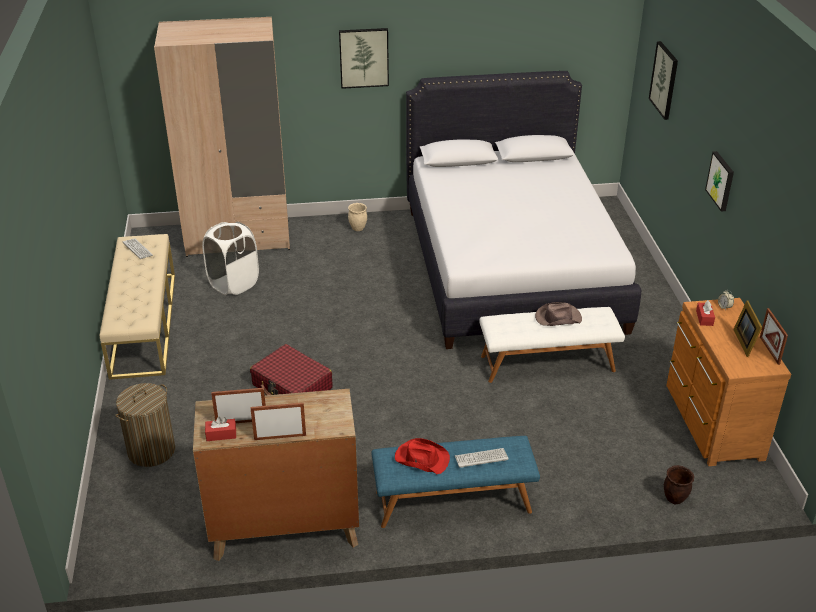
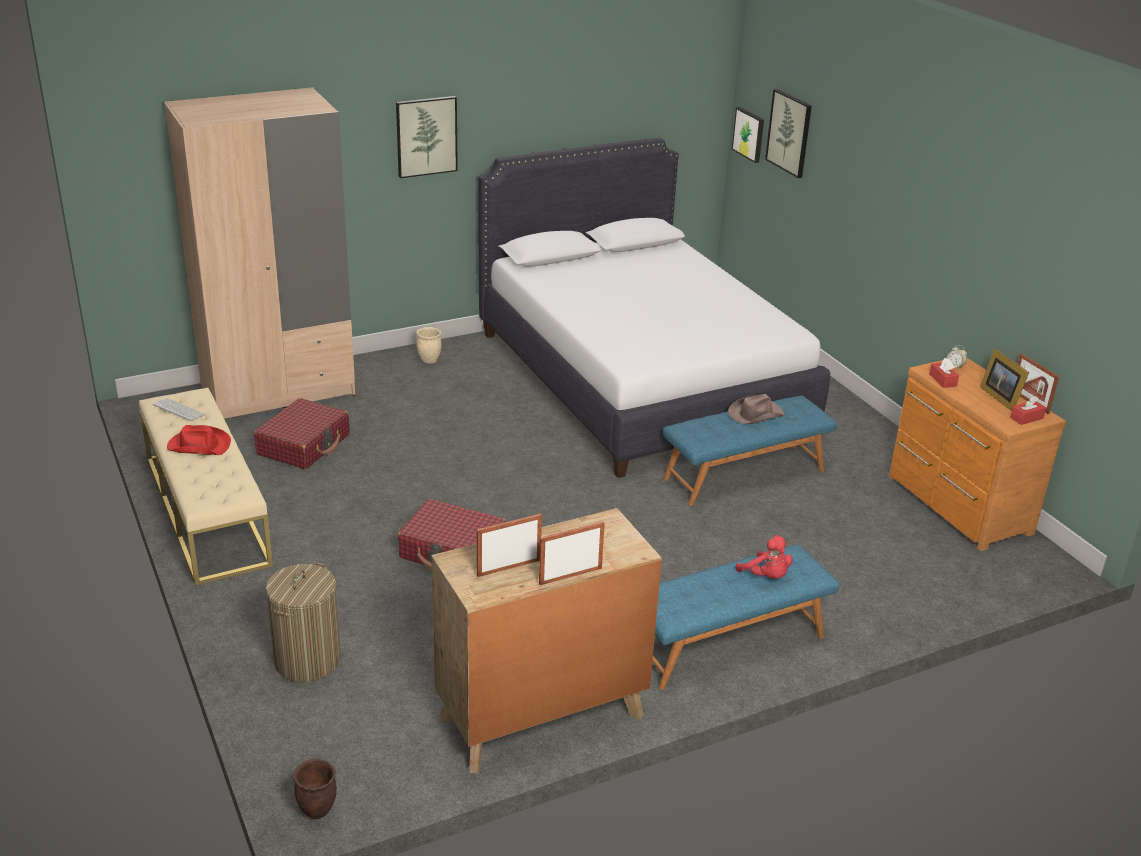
camera: 20 degrees left, 5 degrees down
white laundry basket [202,222,259,295] -> red suitcase [254,398,349,469]
red tissue box [205,417,236,441] -> red tissue box moved to [1010,396,1046,425]
red hat [395,438,450,474] -> red hat moved to [167,425,231,455]
keyboard [455,448,508,467] -> red plush toy [736,535,793,579]
white bench [479,307,625,383] -> blue bench [663,396,837,506]
brown planter [664,465,694,504] -> brown planter moved to [293,759,337,819]
picture [705,151,734,212] -> picture moved to [732,107,764,163]

